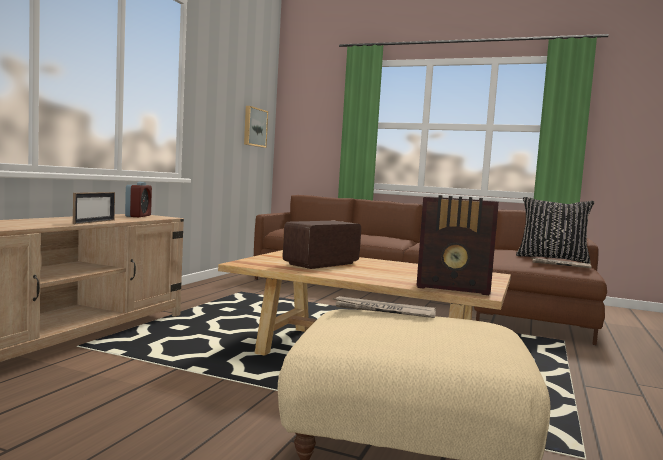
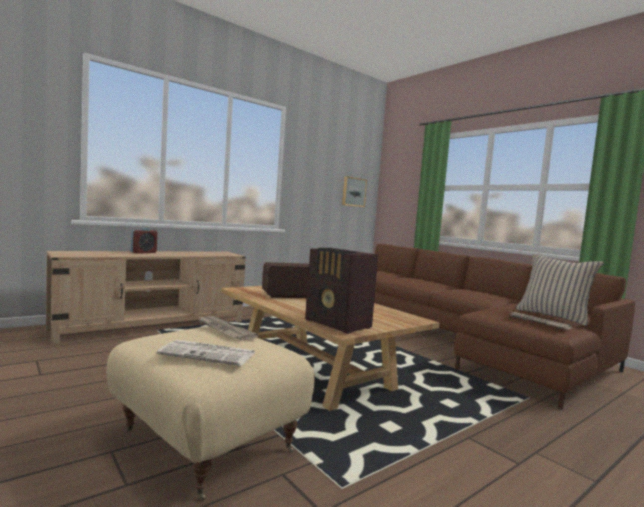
camera: 30 degrees right, 0 degrees up
picture frame [73,192,115,224] -> none
alarm clock [125,182,152,217] -> alarm clock moved to [131,228,157,254]
black pillow [516,197,595,264] -> beige pillow [516,254,604,326]
none -> newspaper [157,340,254,366]

